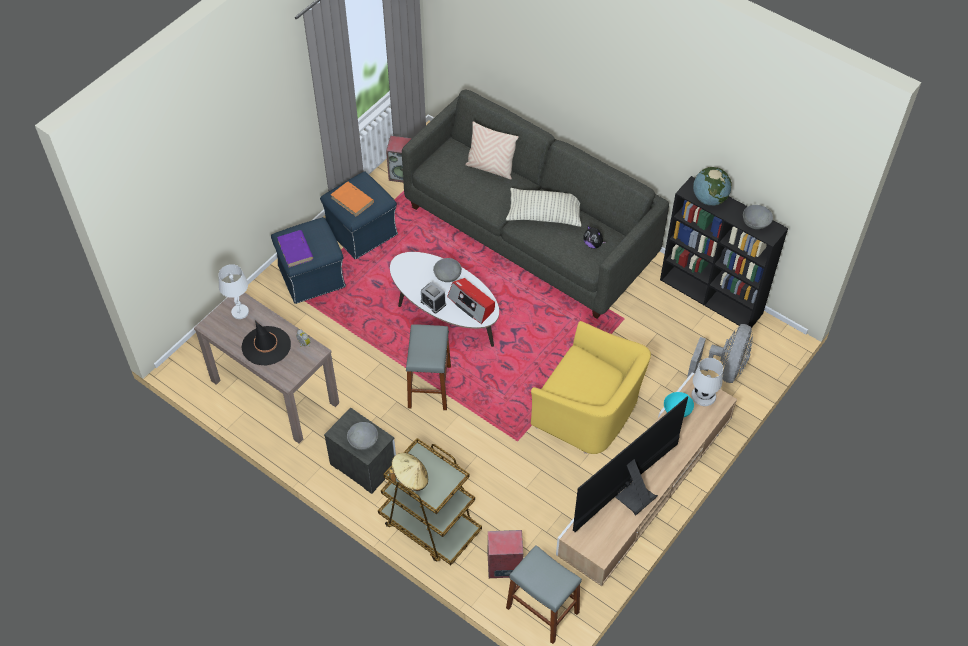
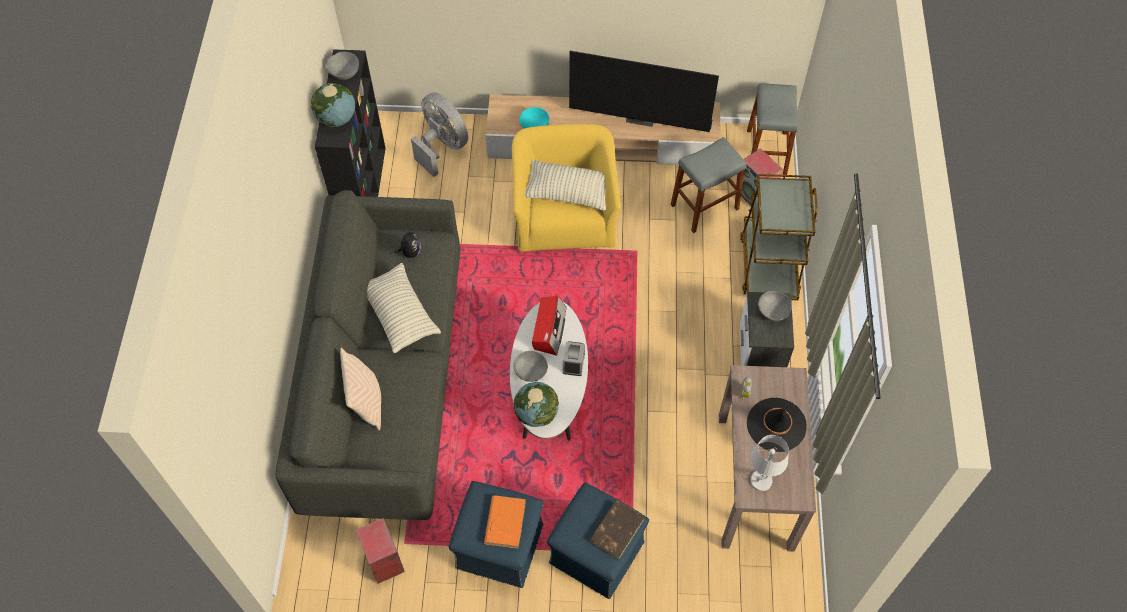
camera: 125 degrees left, 5 degrees up
purple book [277,230,314,268] -> brown book [589,500,645,559]
beige hat [389,453,428,491] -> none
grey stool [406,324,451,410] -> grey stool moved to [670,137,746,233]
grey fan [687,324,753,383] -> grey fan turned 60 degrees clockwise [411,92,468,177]
white table lamp [691,358,723,406] -> none
none -> globe [514,382,559,427]
none -> pillow [525,159,606,211]

